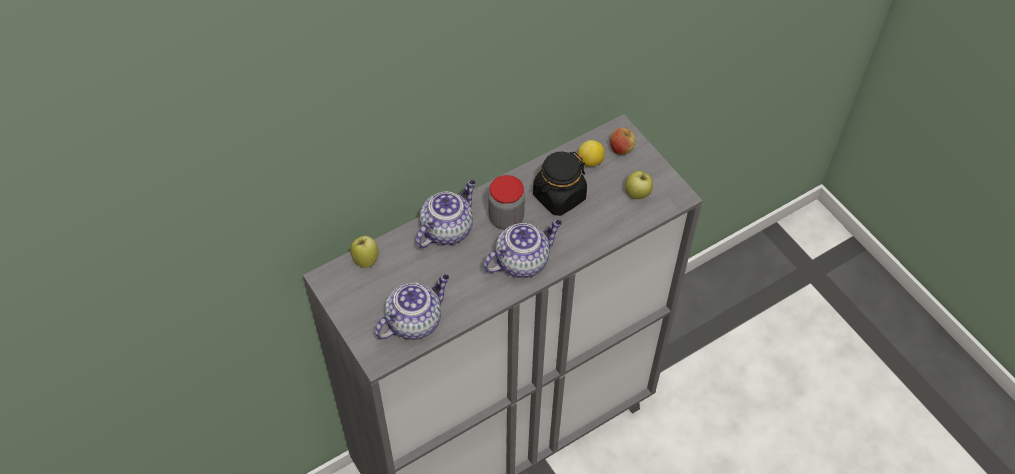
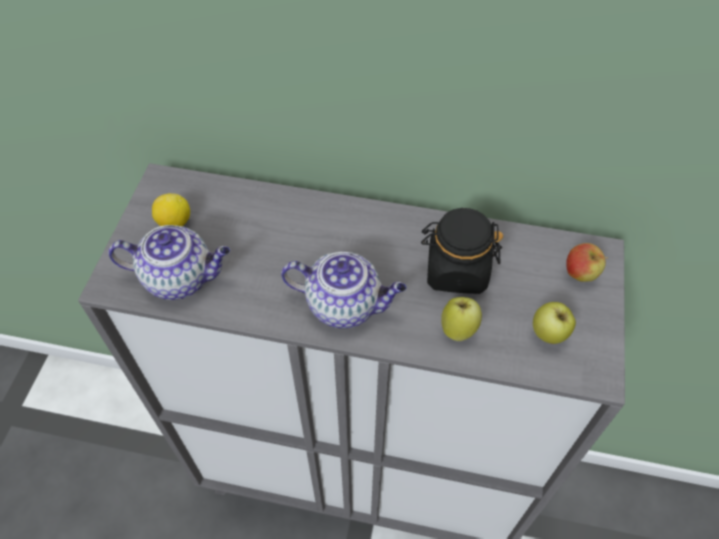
camera: 45 degrees right, 0 degrees up
apple [350,236,379,268] -> apple moved to [441,297,482,341]
teapot [416,180,476,248] -> none
jar [488,175,525,230] -> none
lemon [578,140,605,167] -> lemon moved to [152,193,190,226]

